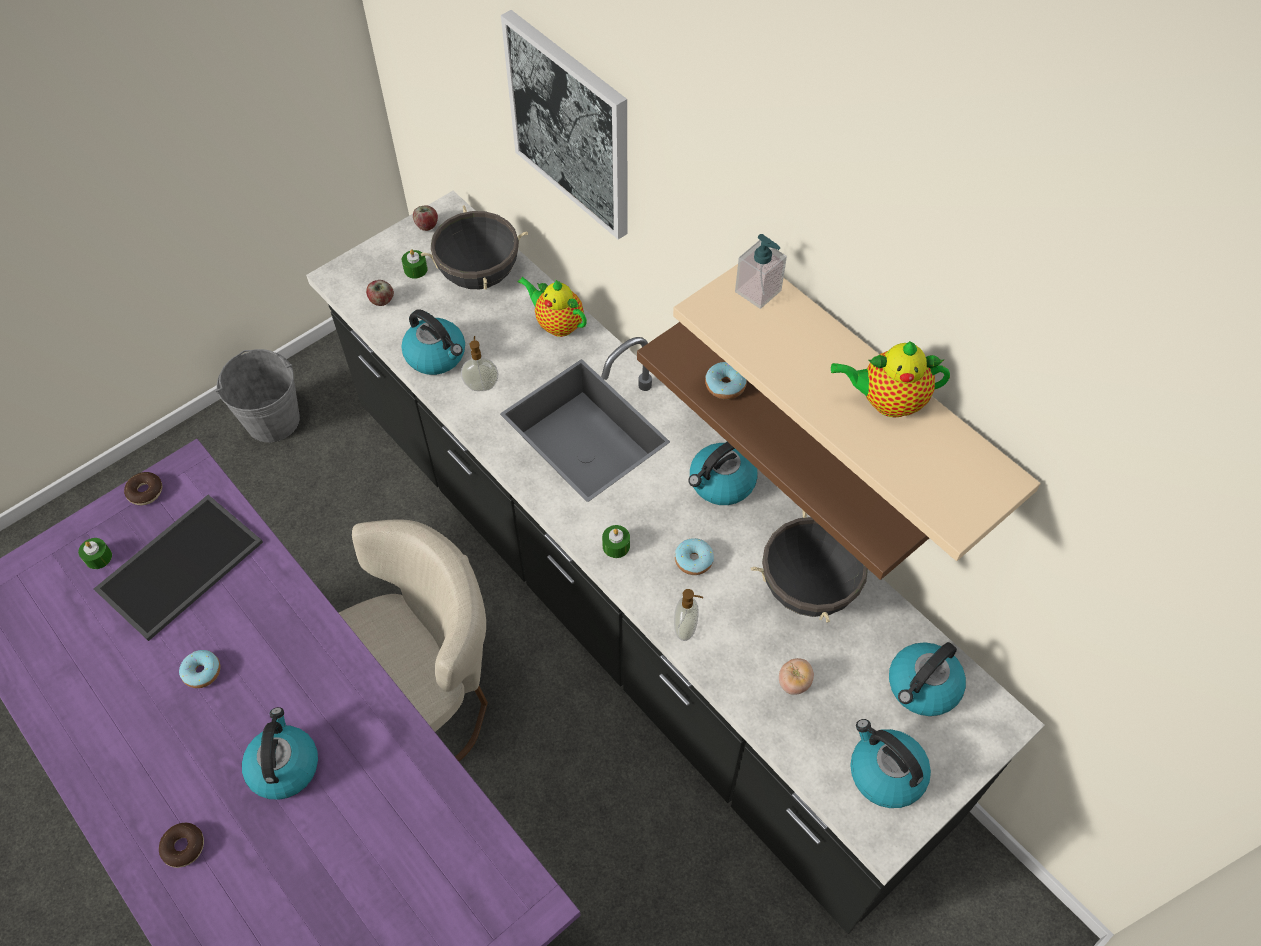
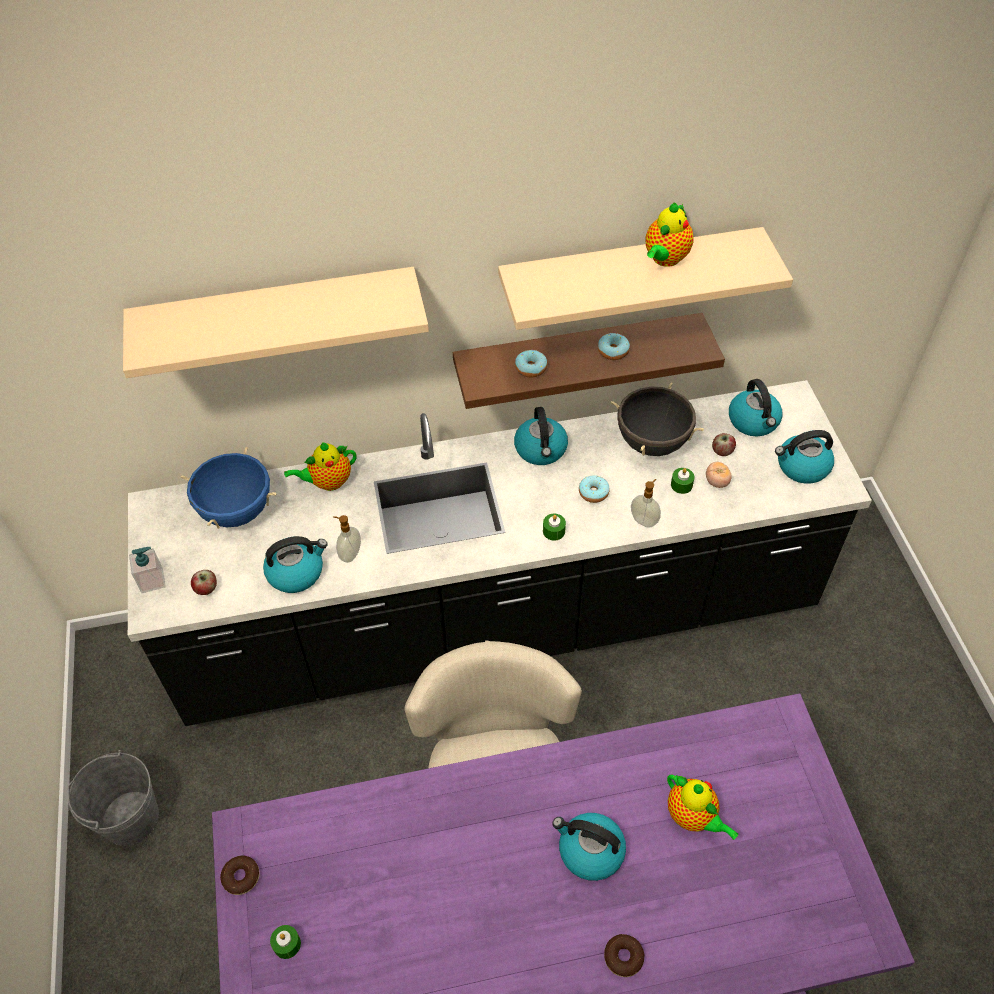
camera: 60 degrees left, 5 degrees down
tray [94,495,263,641] -> none
donut [179,650,220,688] -> donut moved to [598,333,630,360]
green candle [402,249,428,279] -> green candle moved to [671,468,695,494]
apple [413,206,438,231] -> apple moved to [712,433,736,456]
black cooking pot [421,205,528,290] -> blue cooking pot [181,447,277,529]
picture [501,10,628,240] -> beige shelf [123,267,429,378]
soap dispenser [735,234,787,309] -> soap dispenser moved to [129,547,166,593]
none -> teapot [667,774,738,840]

